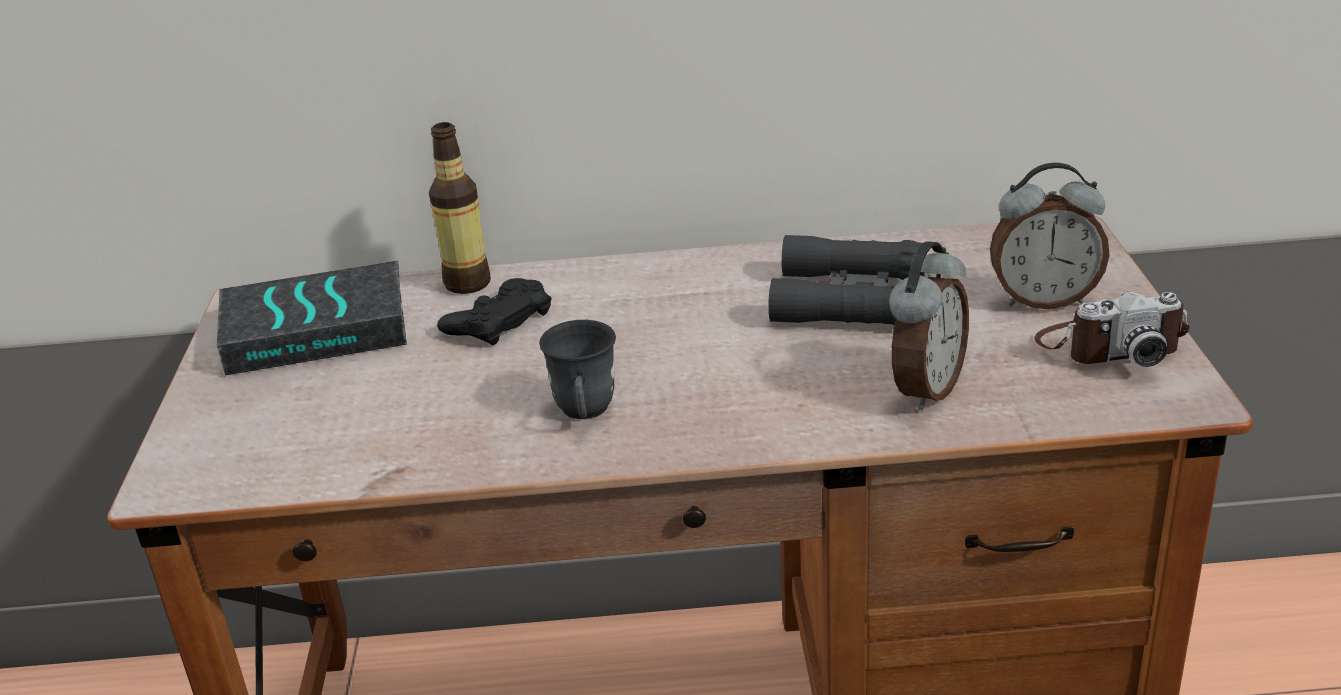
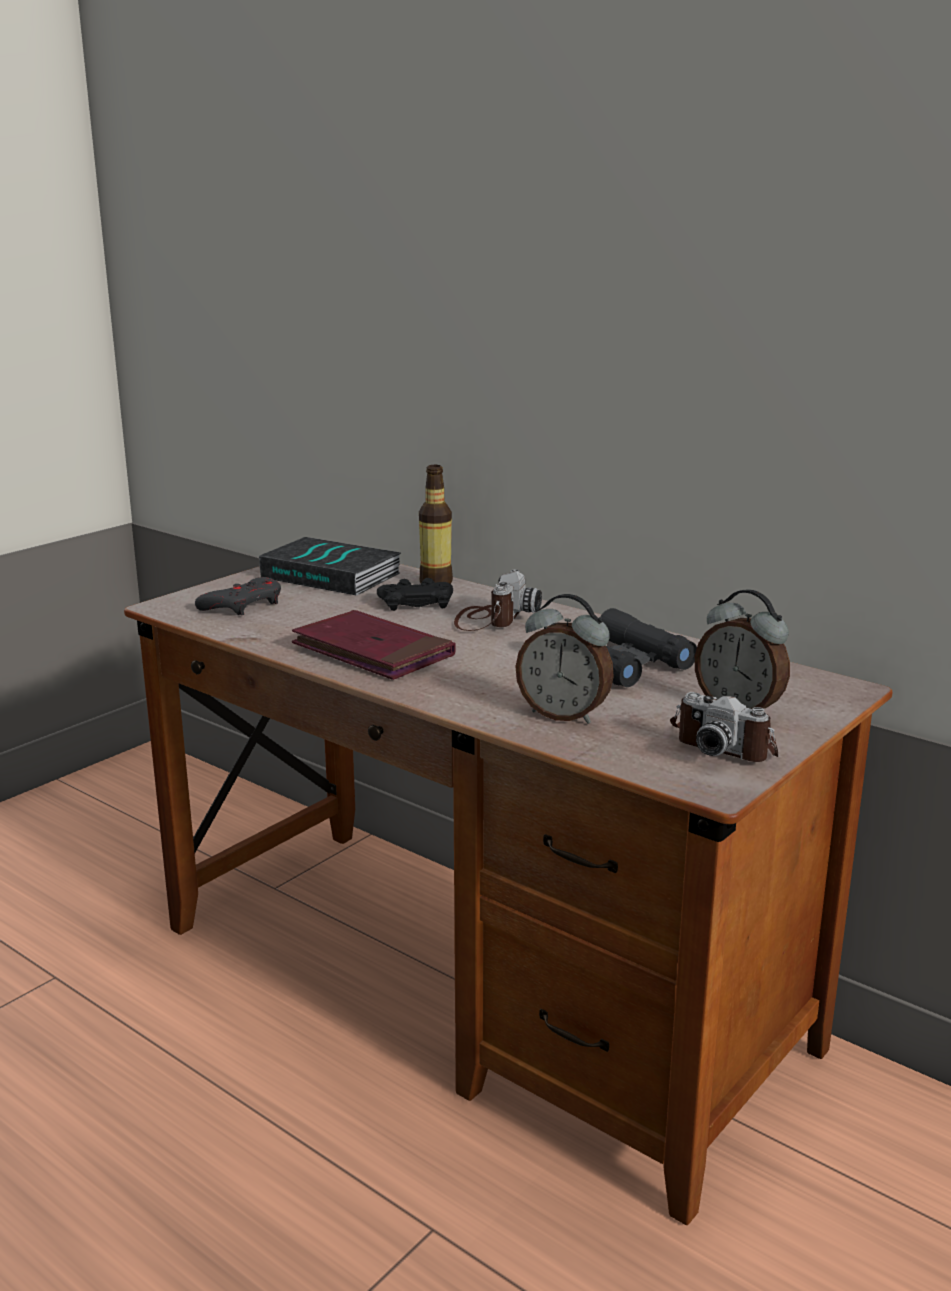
camera: 40 degrees right, 10 degrees down
grey mug [539,320,616,419] -> red book [292,610,456,680]
alarm clock [889,241,969,411] -> alarm clock turned 45 degrees clockwise [516,594,614,724]
none -> grey game controller [195,577,281,615]
none -> camera [454,570,542,631]

